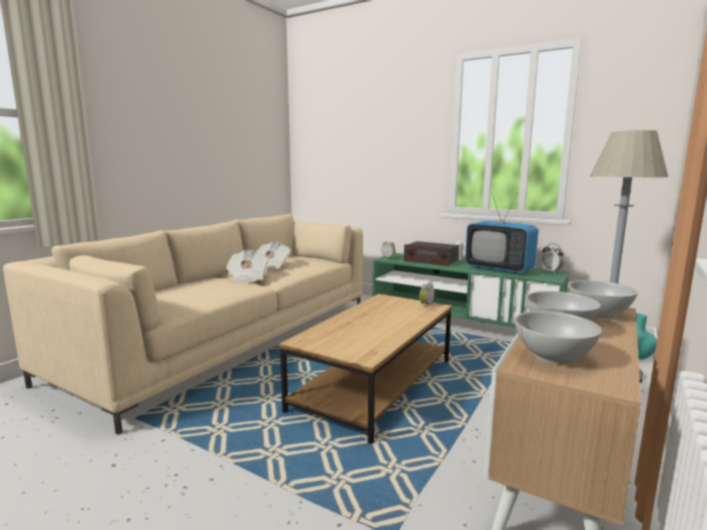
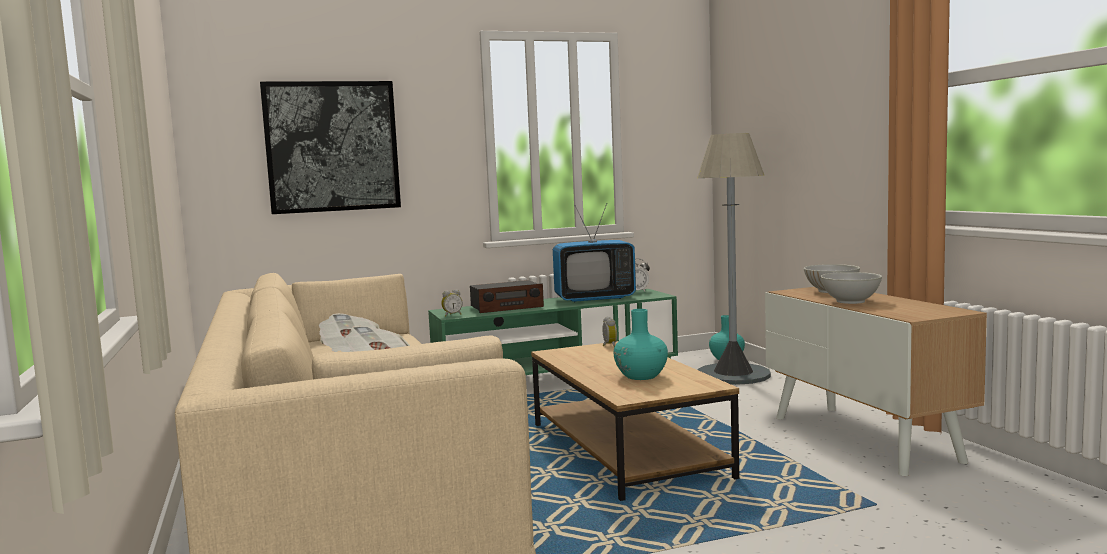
camera: 50 degrees left, 5 degrees down
white bowl [514,311,602,364] -> none
none -> picture [260,81,401,214]
none -> turquoise vase [614,309,668,380]

